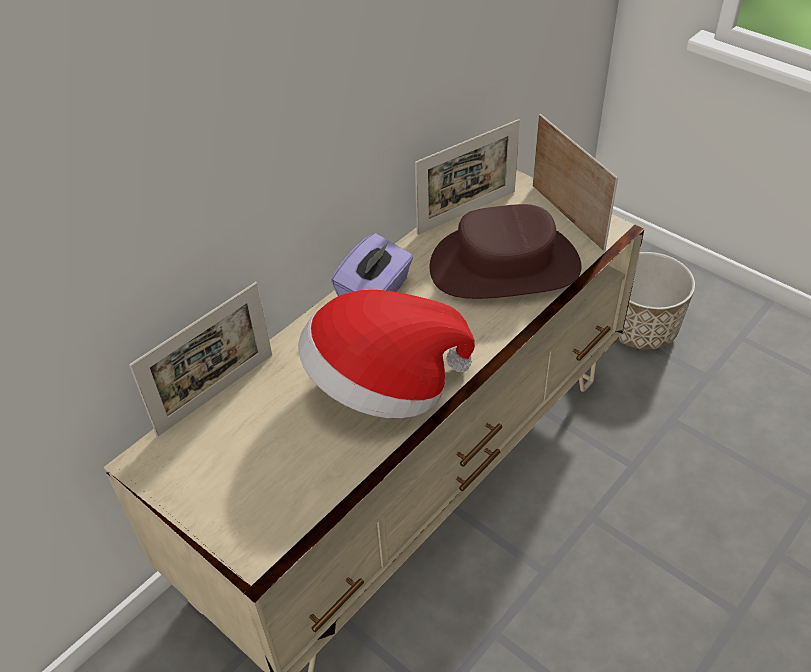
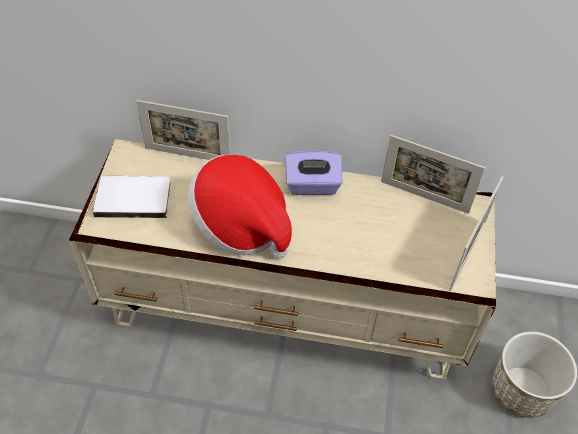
camera: 55 degrees right, 5 degrees up
brown hat [430,204,582,299] -> none
none -> white book [93,176,171,218]

